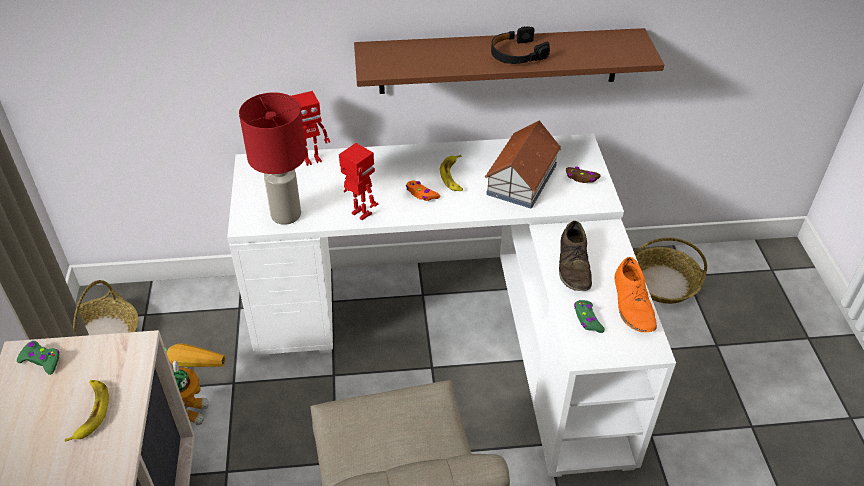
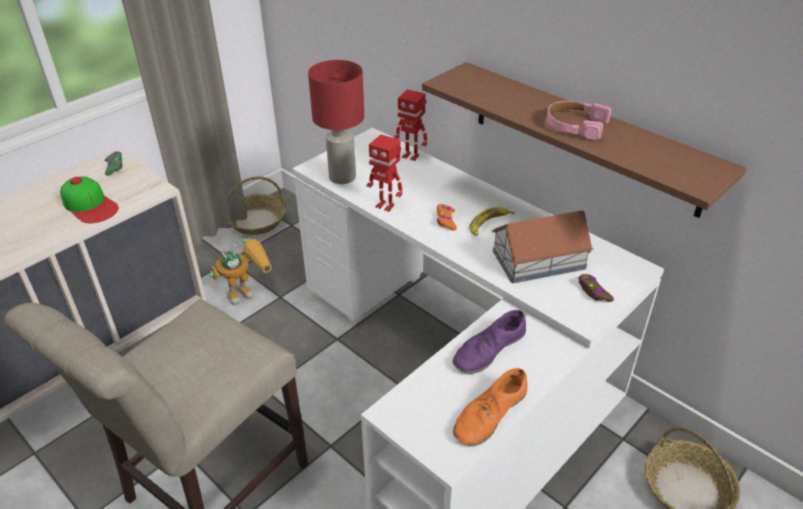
camera: 50 degrees right, 5 degrees down
banana [65,380,109,442] -> cap [60,176,119,223]
toy robot [339,143,378,220] -> toy robot turned 120 degrees clockwise [366,134,403,212]
black headphones [491,26,550,64] -> pink headphones [547,101,611,140]
brown shoe [559,221,592,291] -> purple shoe [452,310,526,374]
green game controller [574,300,605,333] -> none

